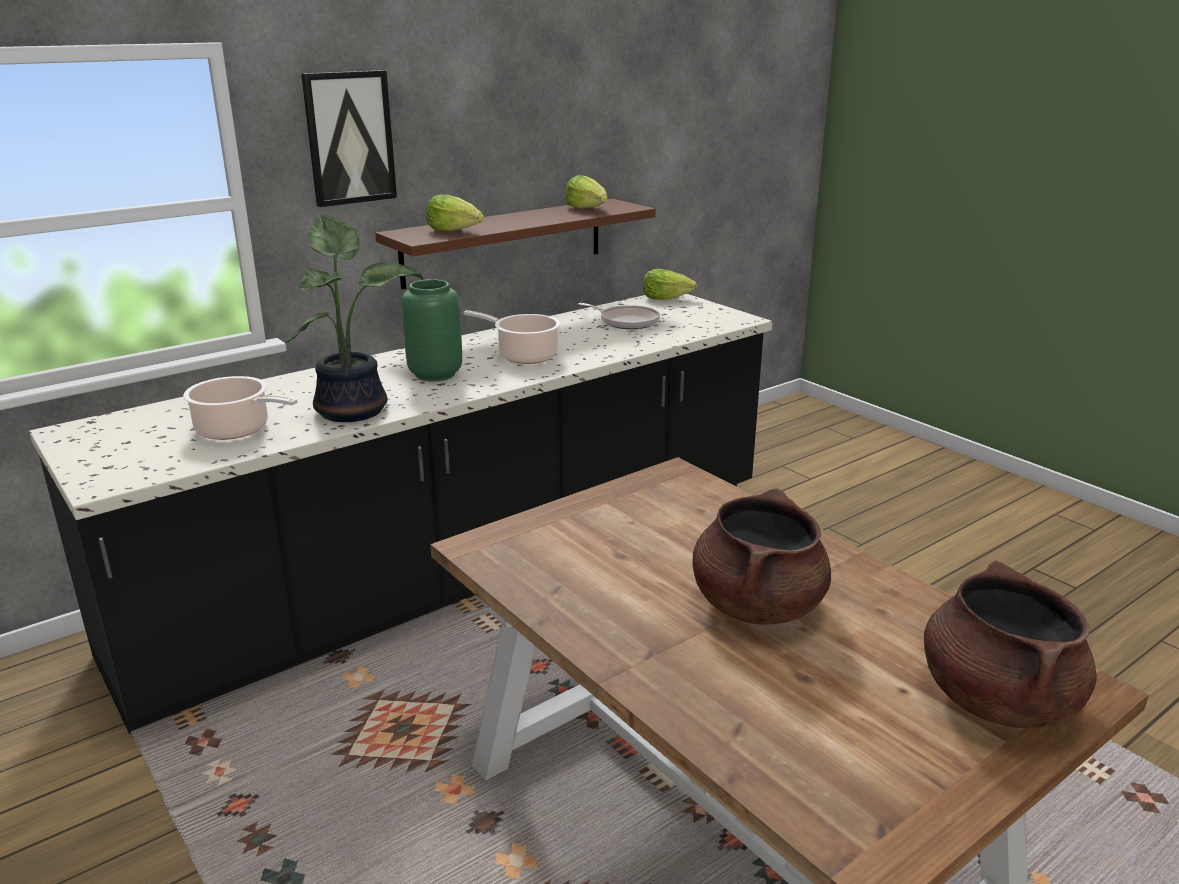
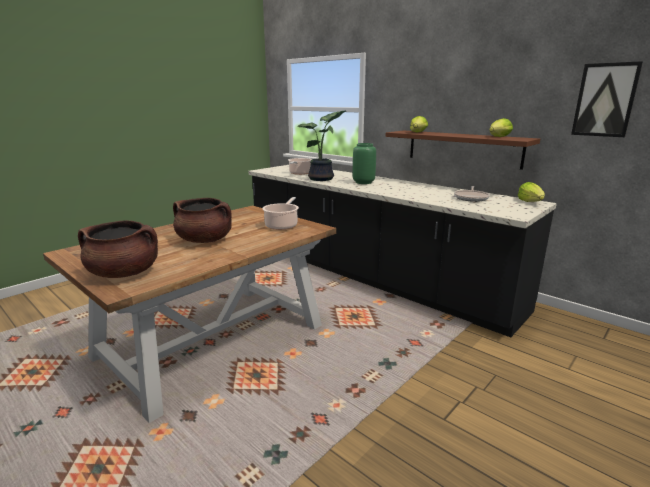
camera: 80 degrees right, 5 degrees down
picture [301,70,397,207] -> picture moved to [571,61,643,137]
cooking pot [463,310,560,364] -> cooking pot moved to [262,197,299,230]

